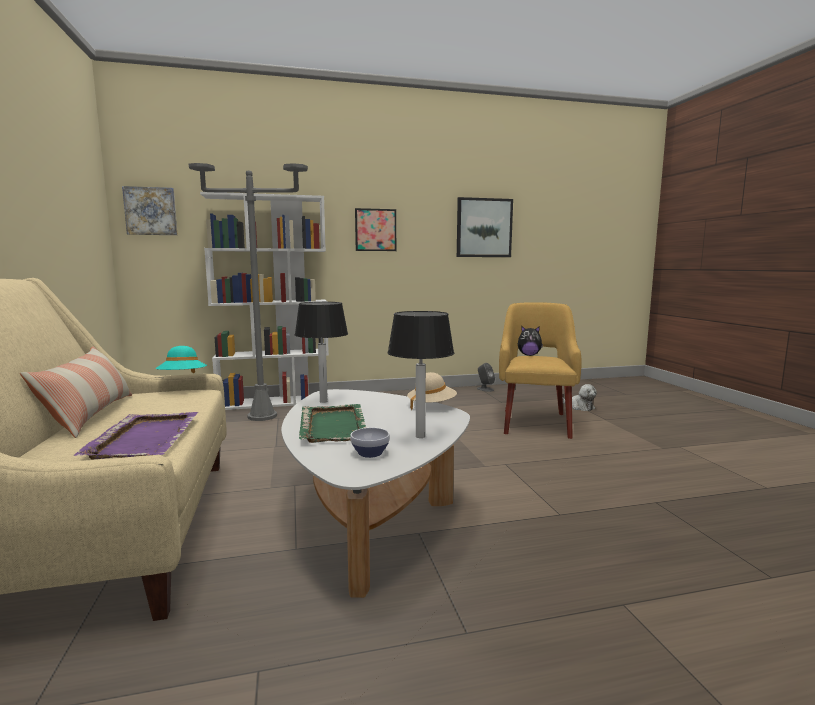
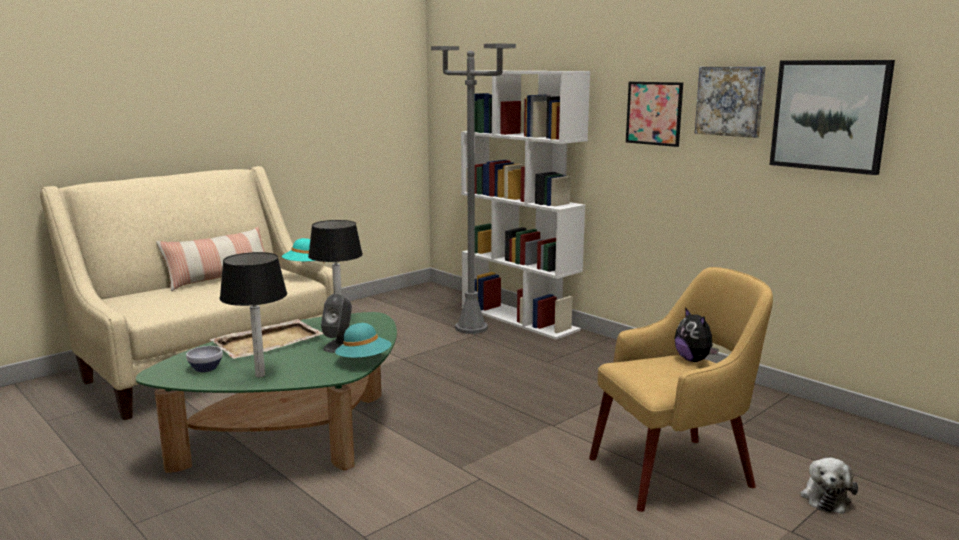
camera: 60 degrees right, 5 degrees up
purple tray [74,412,198,460] -> none
picture [122,186,178,235] -> picture moved to [695,67,766,138]
white coffee table [281,389,470,598] -> green coffee table [136,312,397,473]
green tray [299,404,366,443] -> beige tray [210,319,323,359]
beige hat [407,372,457,410] -> turquoise hat [335,323,392,358]
grey speaker [477,363,495,392] -> grey speaker moved to [321,293,352,353]

